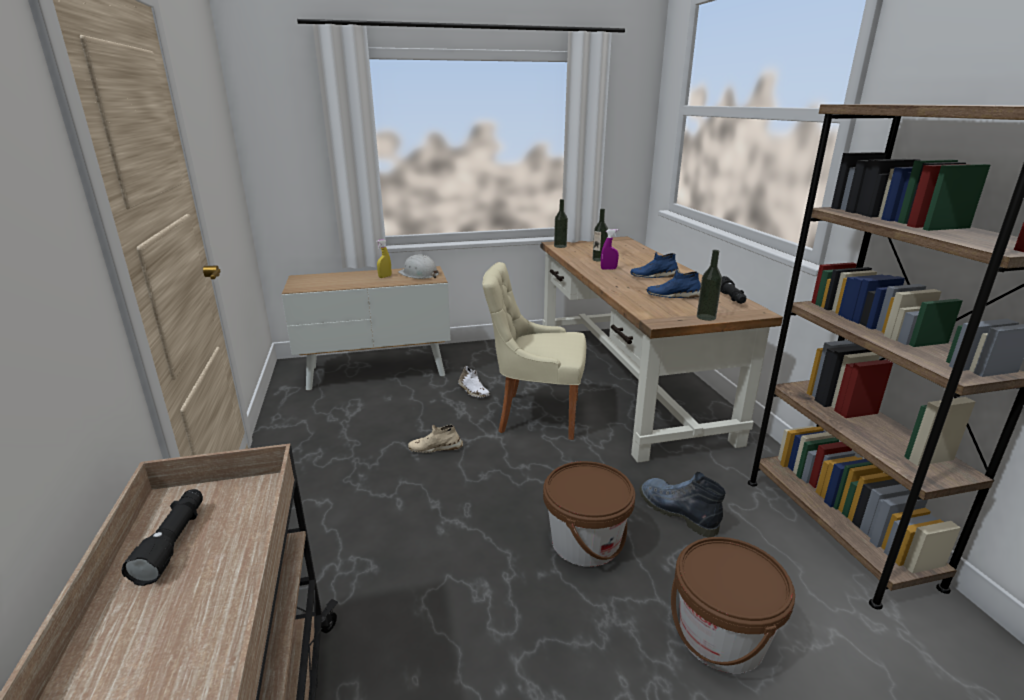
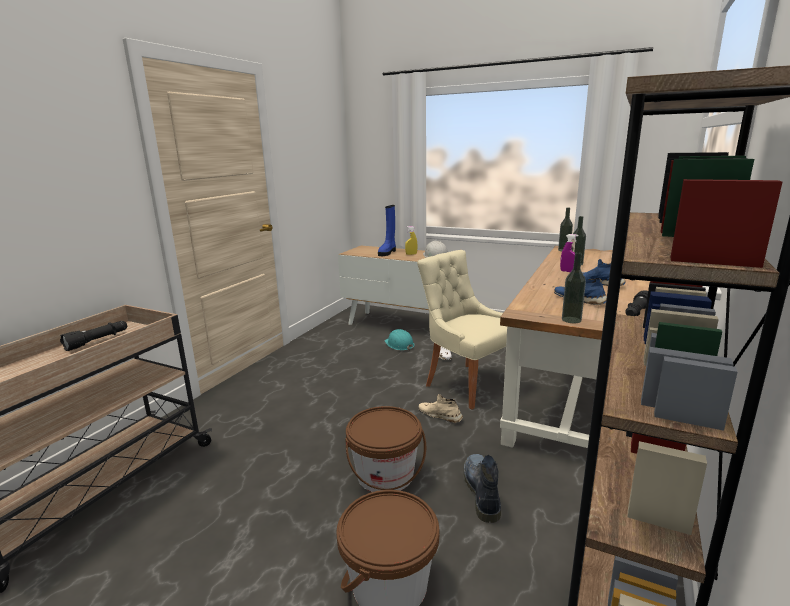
camera: 40 degrees right, 5 degrees down
beige shoe [408,425,463,453] -> beige shoe moved to [419,394,463,423]
none -> blue boot [378,205,396,256]
none -> turquoise hard hat [385,329,415,351]

